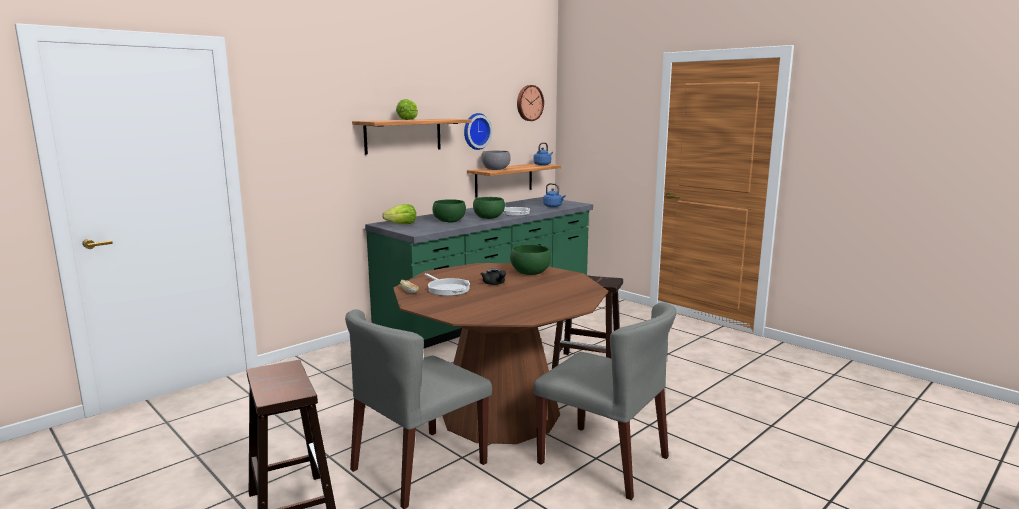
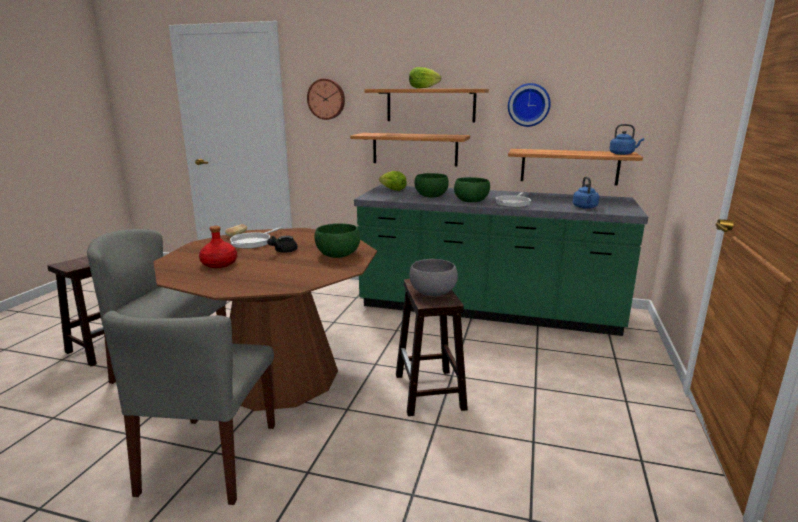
camera: 60 degrees right, 5 degrees up
grey bowl [481,151,511,170] -> grey bowl moved to [409,259,458,296]
wall clock [517,85,544,121] -> wall clock moved to [307,79,345,120]
none -> red bottle [199,226,237,268]
none -> shelf [350,133,470,166]

